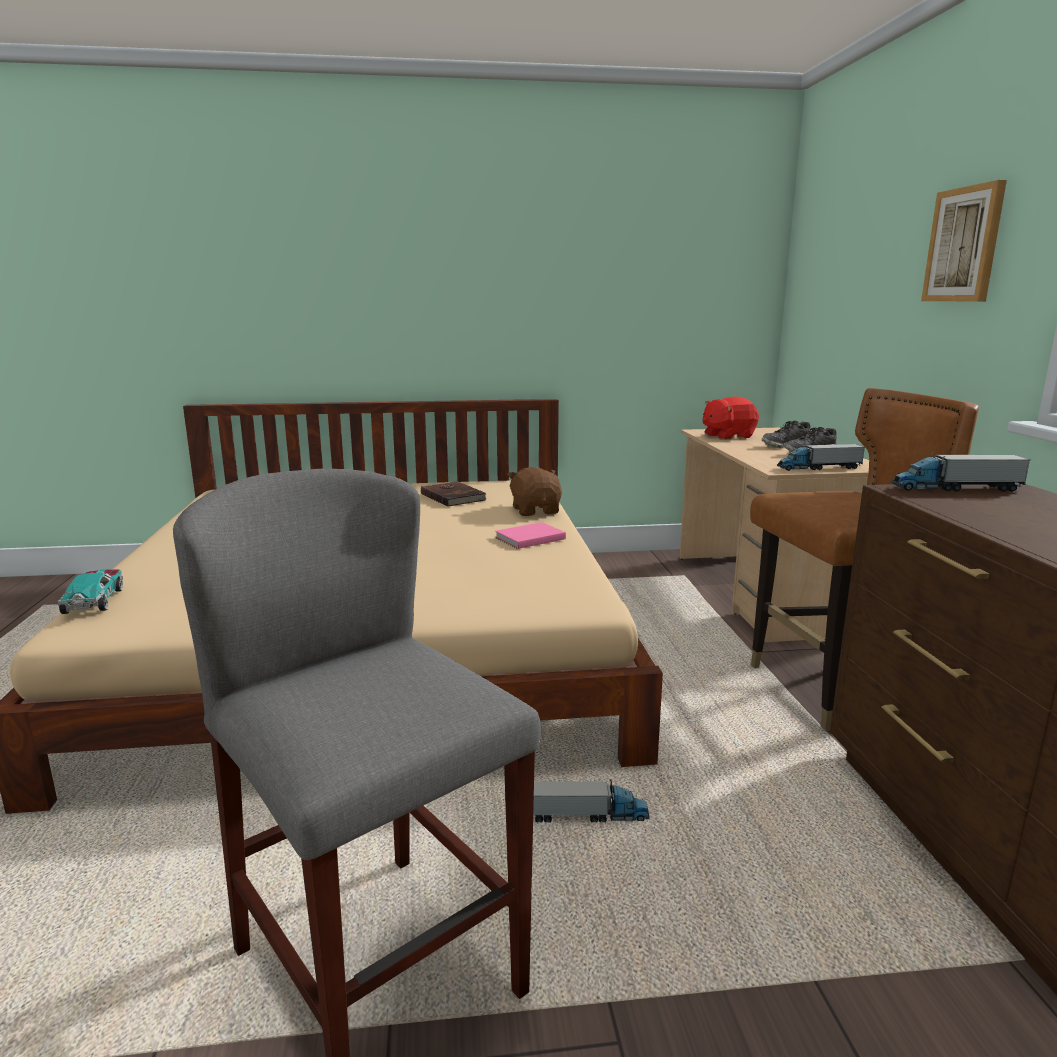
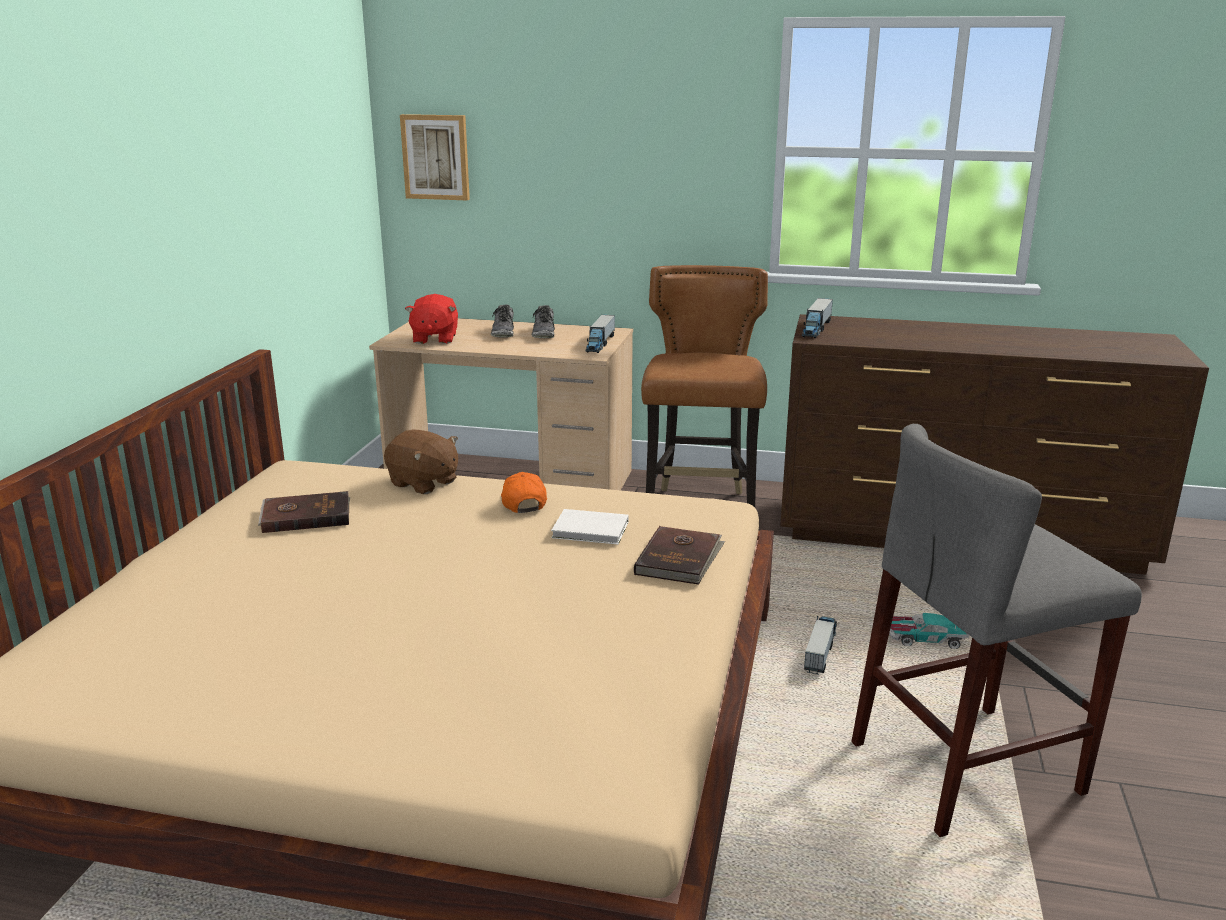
camera: 70 degrees left, 5 degrees up
toy car [57,569,123,614] -> toy car moved to [889,613,969,649]
pink book [495,522,566,549] -> orange cap [501,472,547,513]
brown plush toy [507,467,562,516] -> brown plush toy turned 150 degrees counterclockwise [384,429,458,494]
picture [921,180,1007,301] -> picture moved to [400,114,470,201]
none -> white book [551,509,629,544]
none -> brown book [634,526,725,585]

